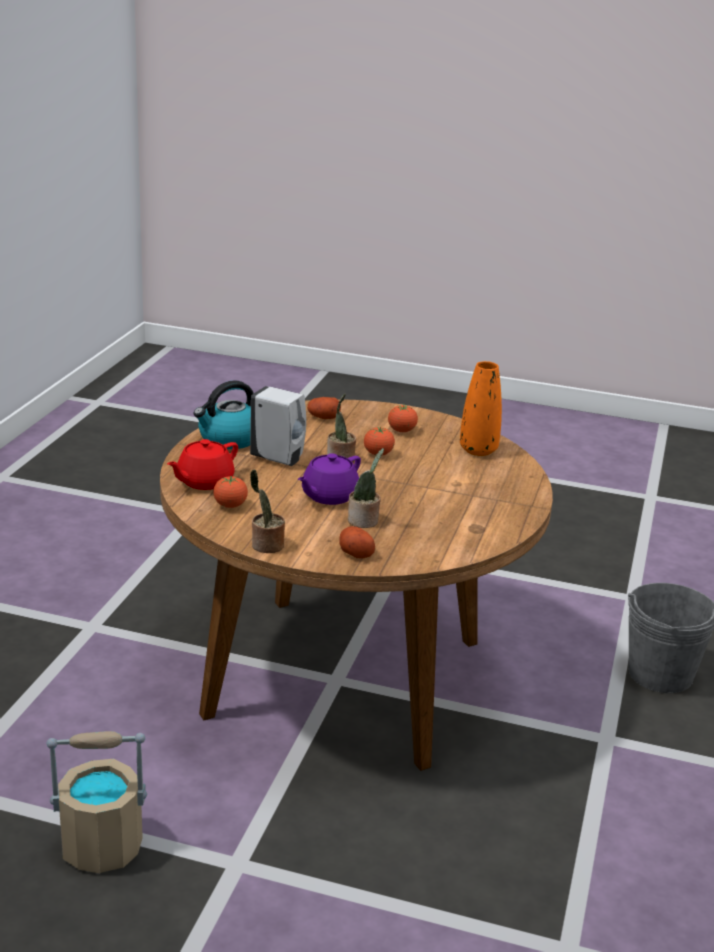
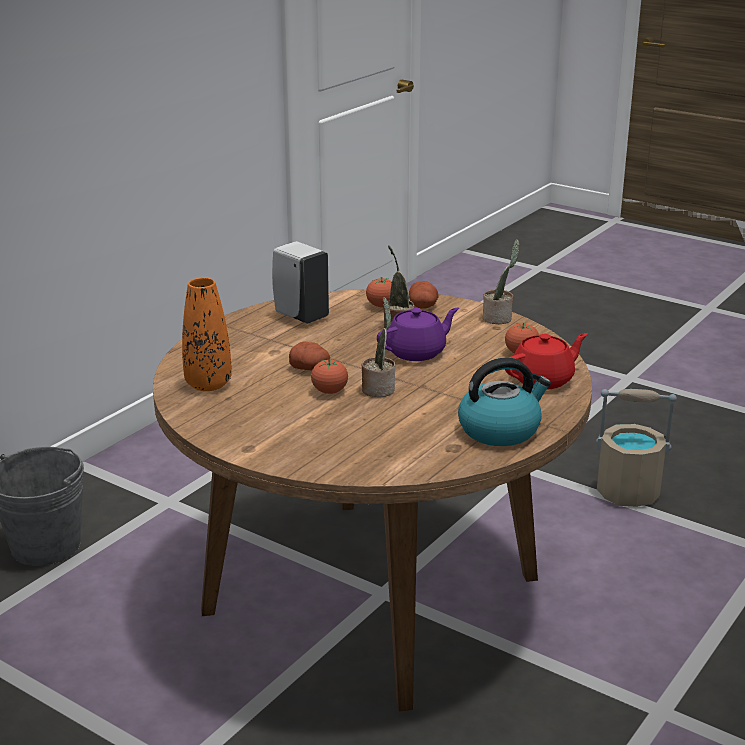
camera: 160 degrees left, 0 degrees up
white soap dispenser [250,386,306,466] -> white soap dispenser moved to [272,241,329,324]
potato [307,397,341,419] -> potato moved to [289,342,330,370]
tomato [388,405,418,432] -> tomato moved to [366,277,392,307]

